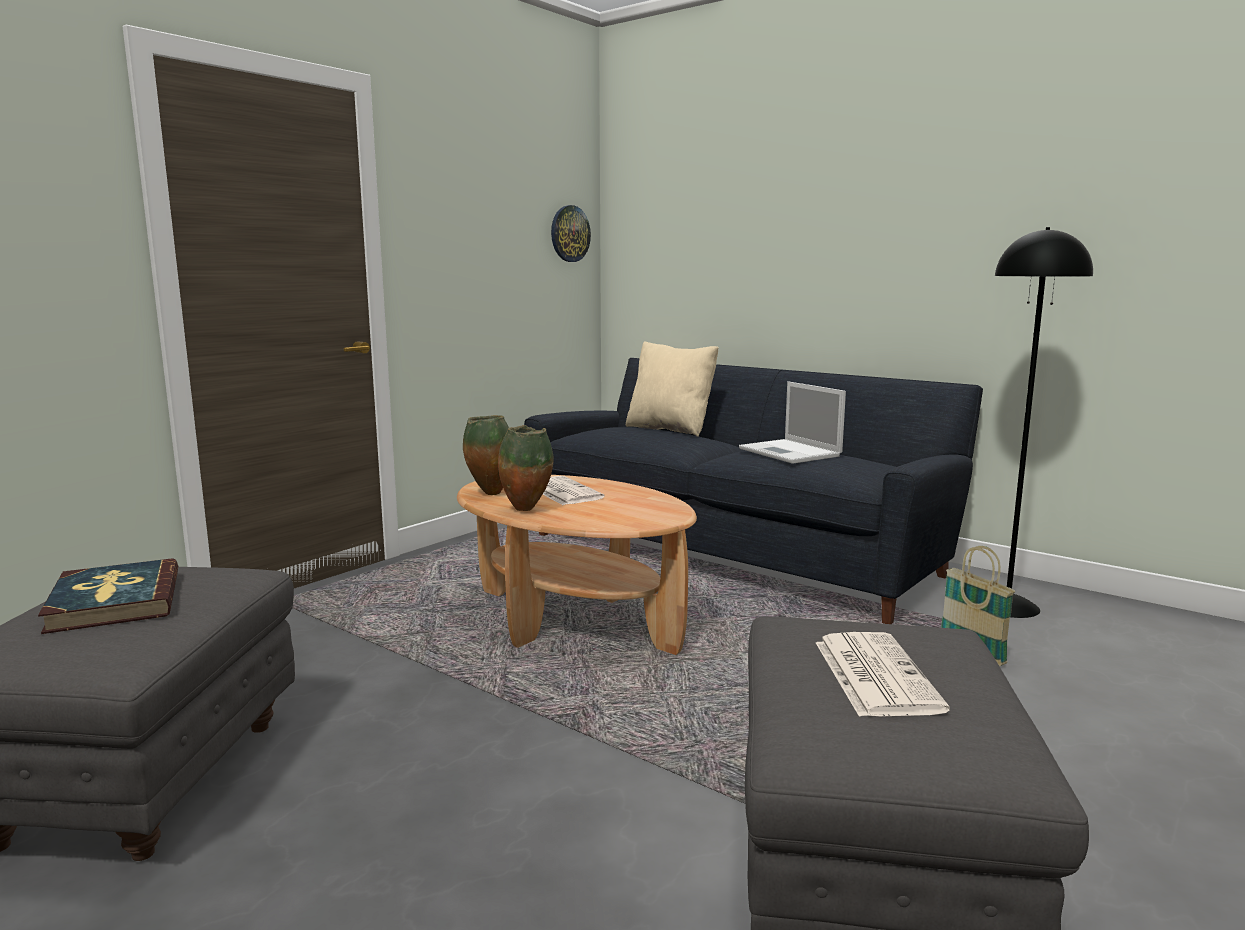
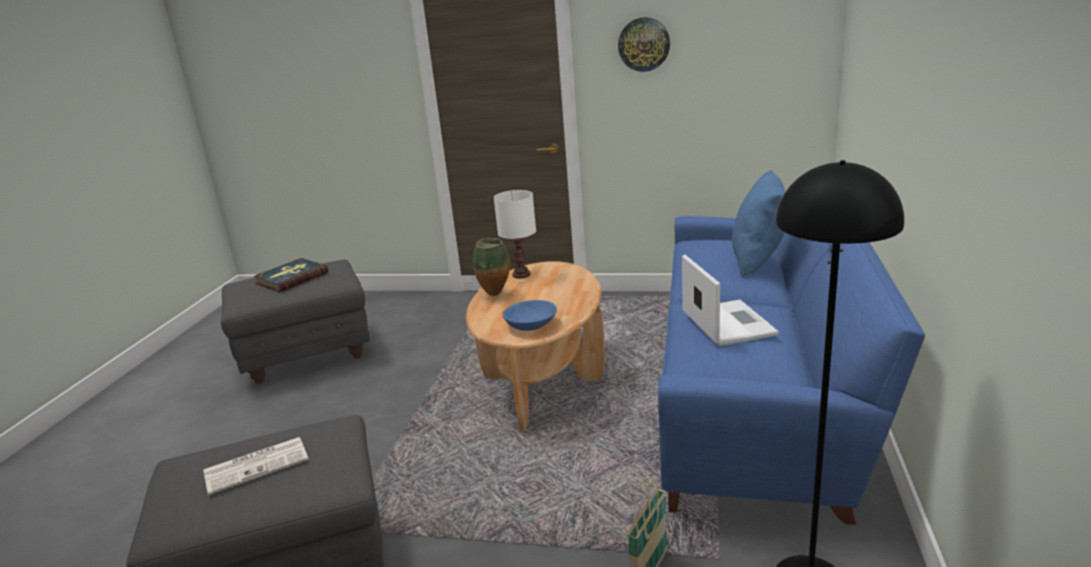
camera: 65 degrees right, 10 degrees up
vase [463,415,509,495] -> white table lamp [494,190,536,278]
black sofa [524,358,983,624] -> blue sofa [658,216,925,525]
newspaper [542,476,605,505] -> none
wall clock [551,205,591,262] -> wall clock moved to [618,17,670,72]
beige pillow [626,341,719,437] -> blue pillow [732,170,785,276]
laptop [739,381,846,464] -> laptop turned 135 degrees clockwise [682,255,779,346]
none -> blue bowl [502,300,557,331]

